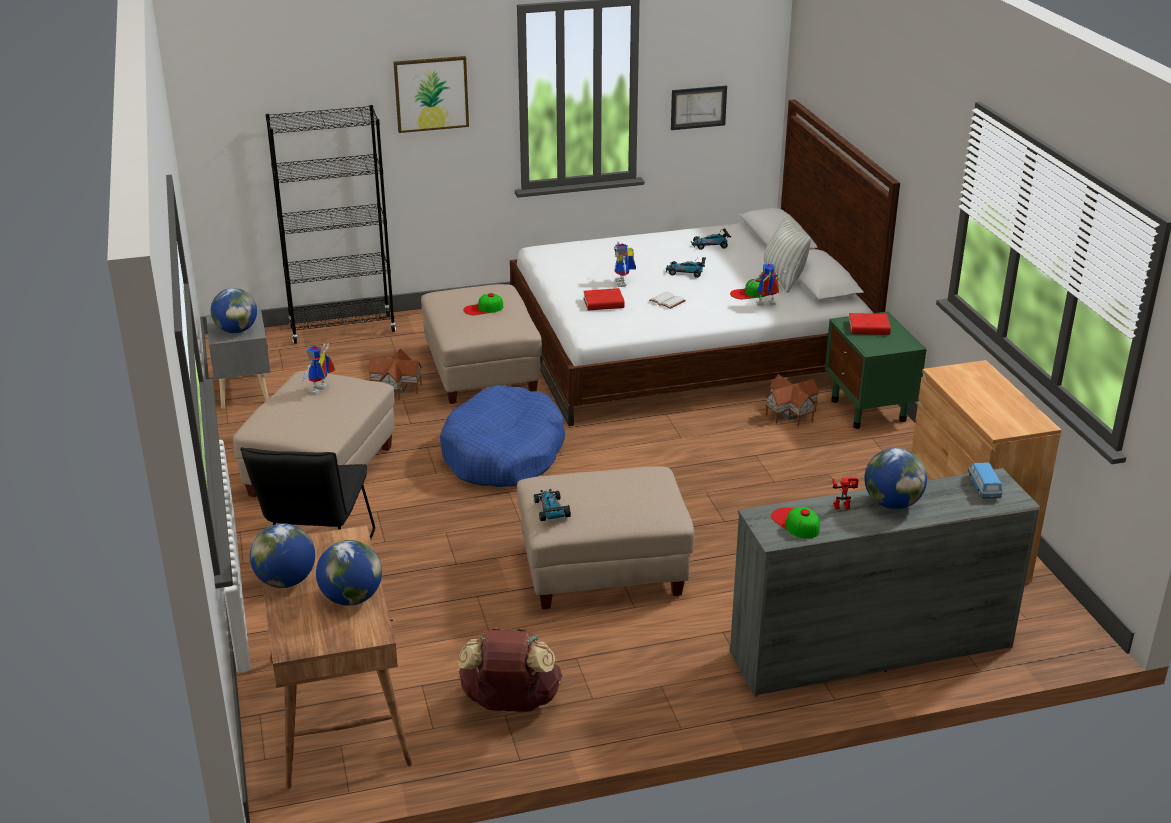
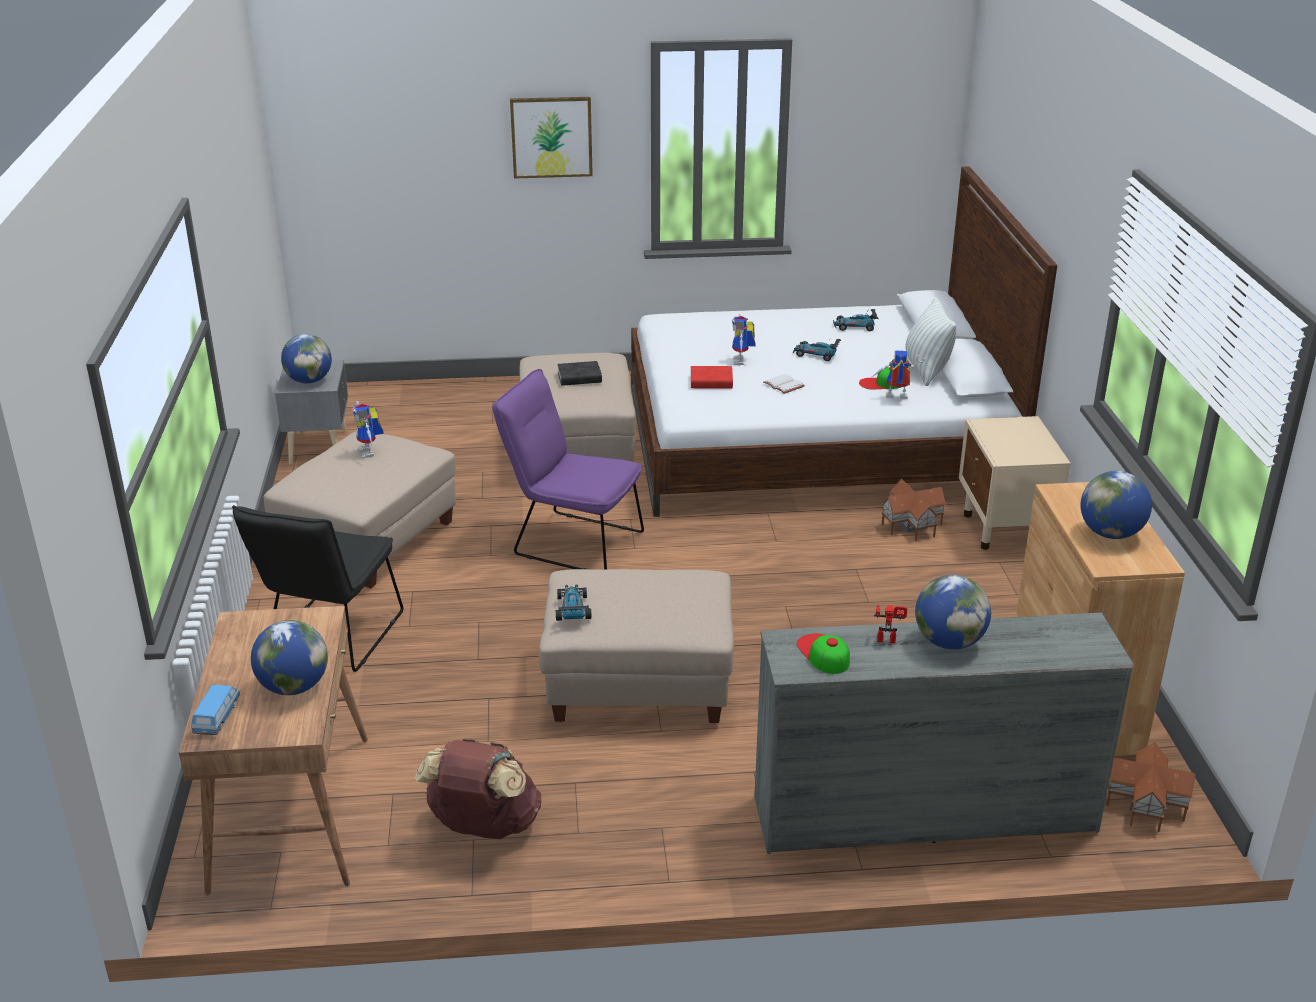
camera: 10 degrees right, 0 degrees up
globe [250,524,315,588] -> globe moved to [1080,471,1152,539]
black bookcase [265,105,396,344] -> none
toy robot [302,343,335,394] -> toy robot turned 60 degrees counterclockwise [352,401,384,458]
toy house [368,348,422,400] -> toy house moved to [1106,742,1196,832]
blue dog bed [440,385,565,487] -> purple chair [492,369,644,569]
cap [463,293,503,315] -> black book [557,361,602,386]
picture [671,85,727,130] -> none
green nightstand [825,311,927,429] -> beige nightstand [959,416,1071,550]
red book [848,313,891,335] -> none
toy car [968,462,1002,499] -> toy car moved to [191,685,240,735]

